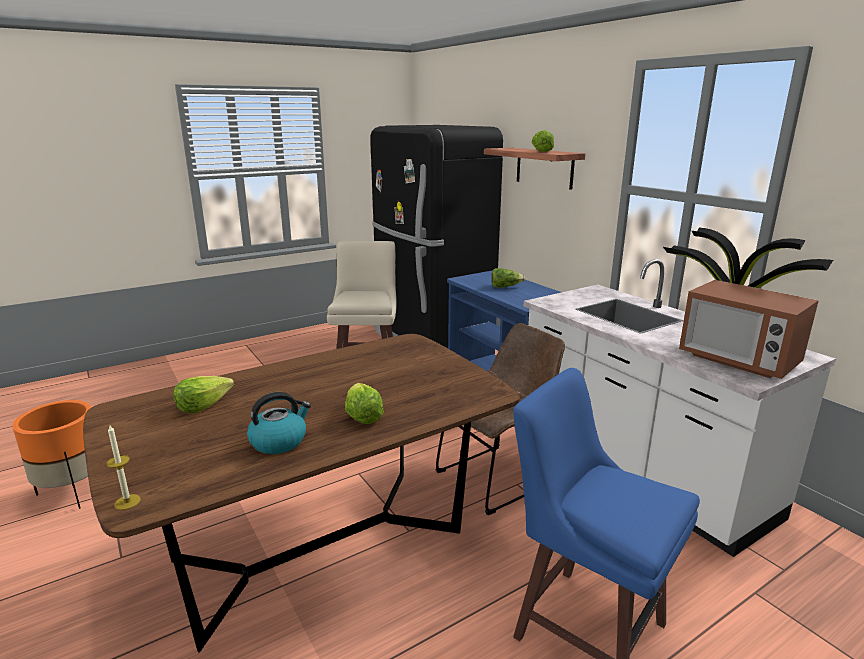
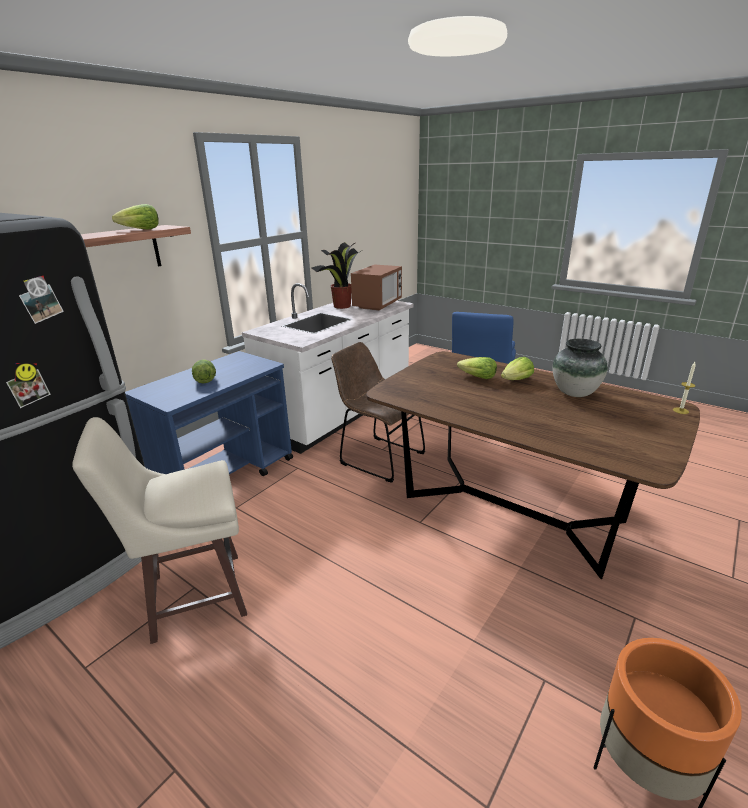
camera: 110 degrees left, 5 degrees up
lettuce [174,376,234,413] -> lettuce moved to [457,357,497,379]
kettle [247,392,311,454] -> vase [552,339,608,397]

